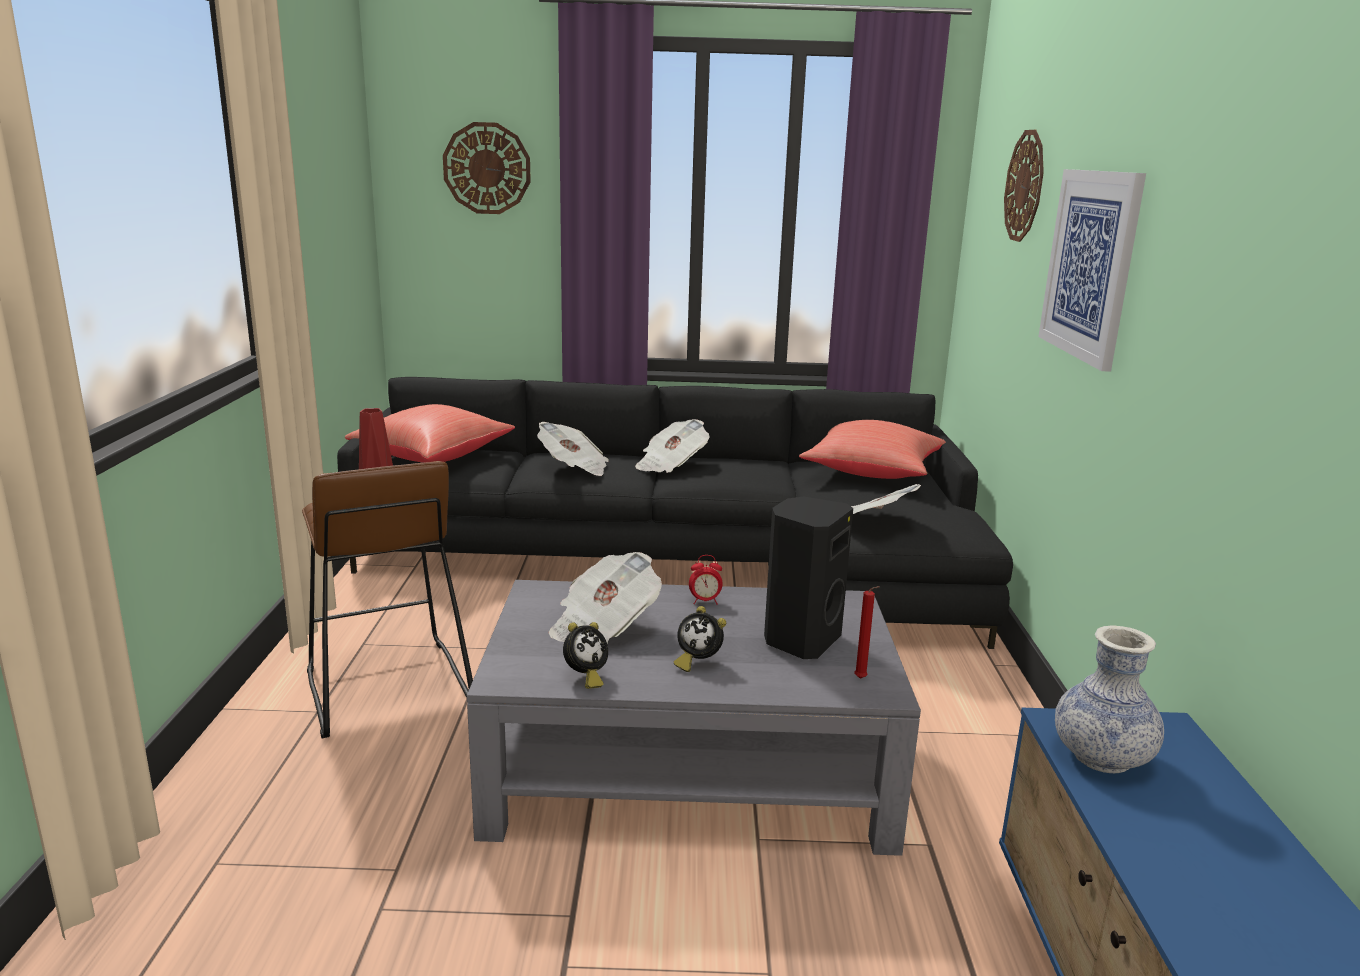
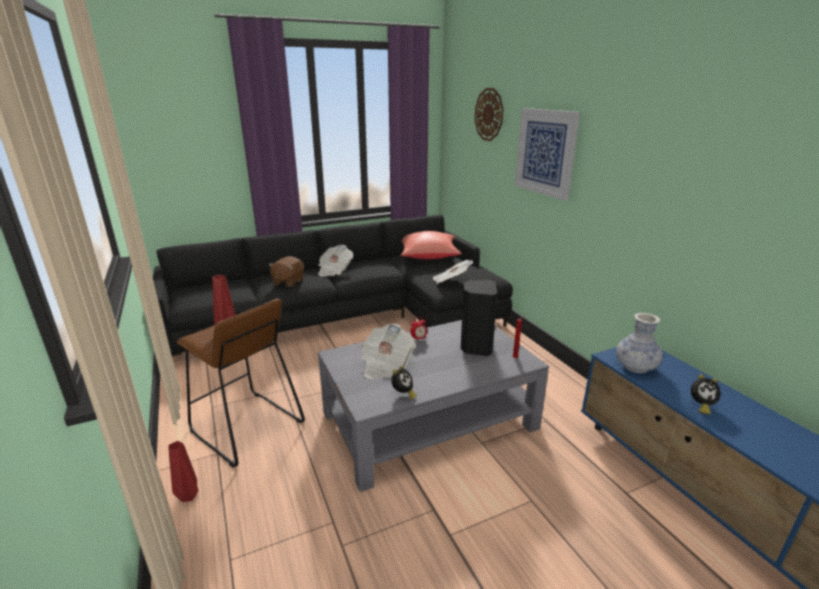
camera: 25 degrees left, 5 degrees up
red pillow [345,404,515,463] -> none
wall clock [443,122,531,214] -> none
newspaper [537,422,609,476] -> brown plush toy [268,256,304,287]
alarm clock [674,606,726,672] -> alarm clock moved to [691,374,720,415]
none -> red vase [168,441,198,502]

